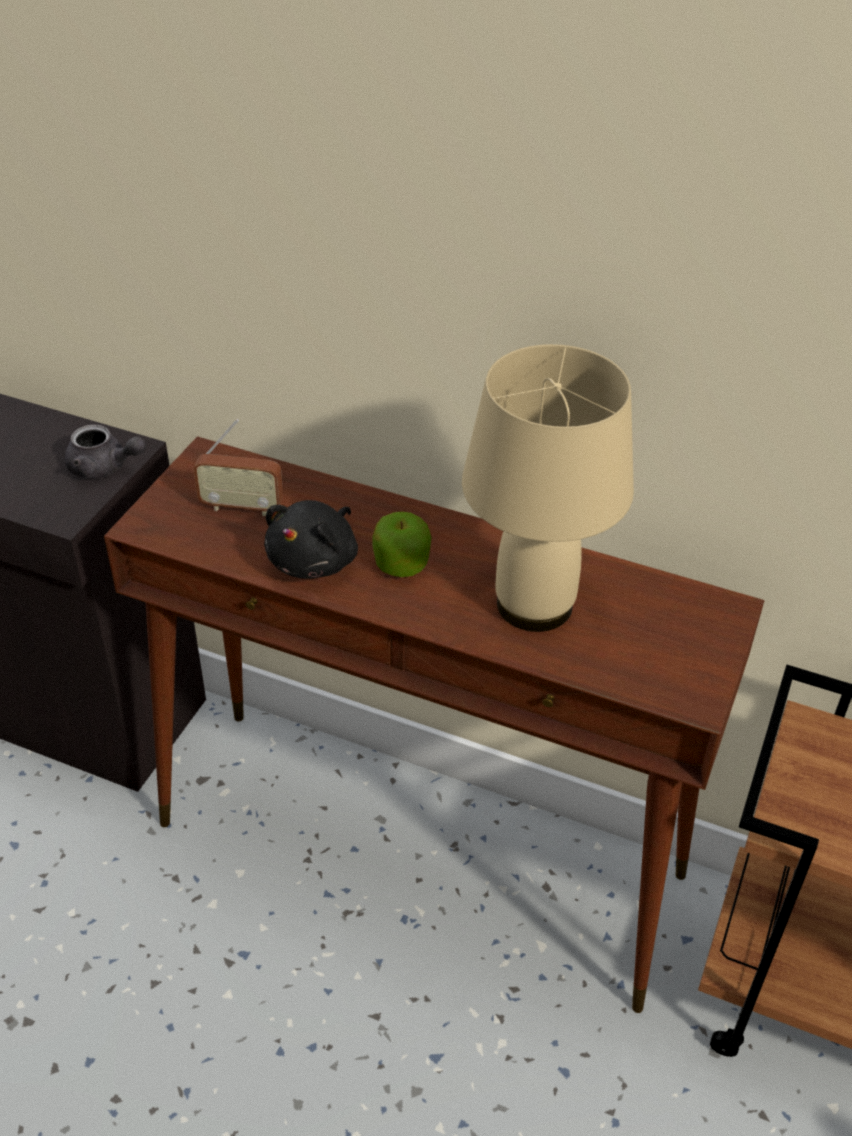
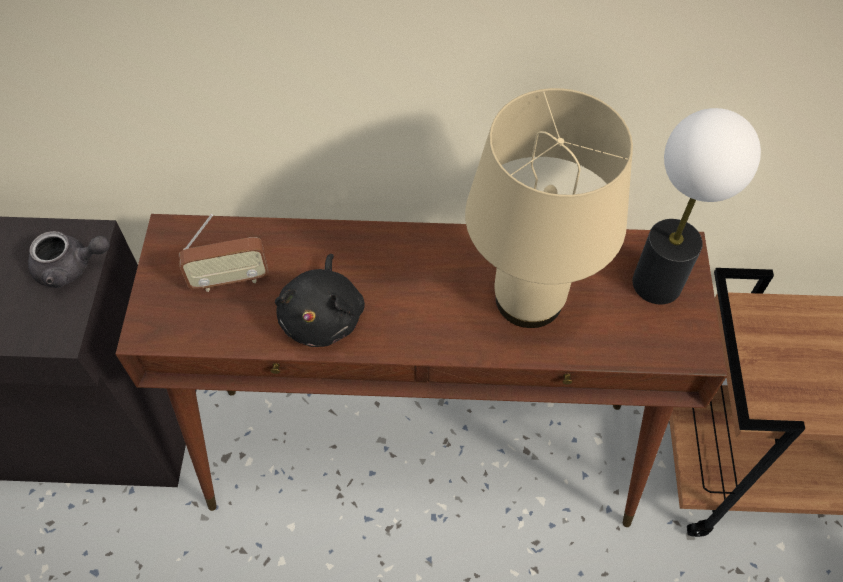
camera: 20 degrees left, 15 degrees up
apple [372,512,432,577] -> none
none -> table lamp [632,108,761,304]

